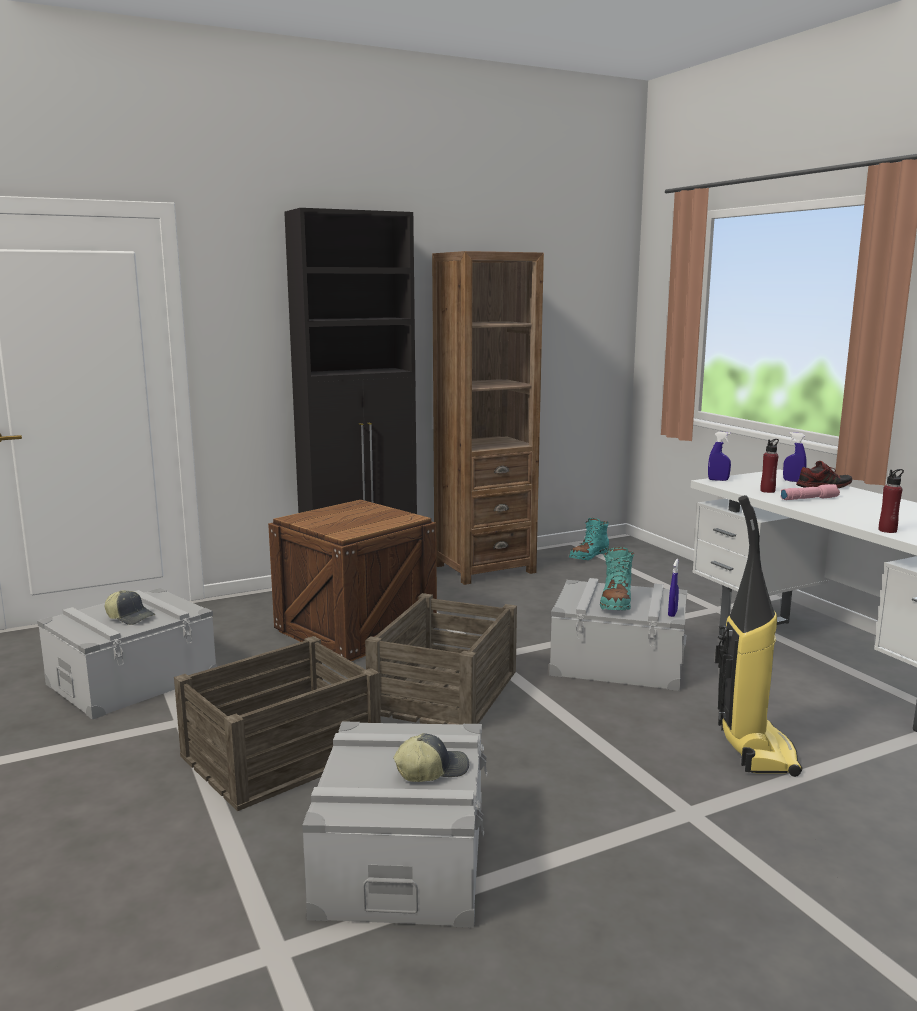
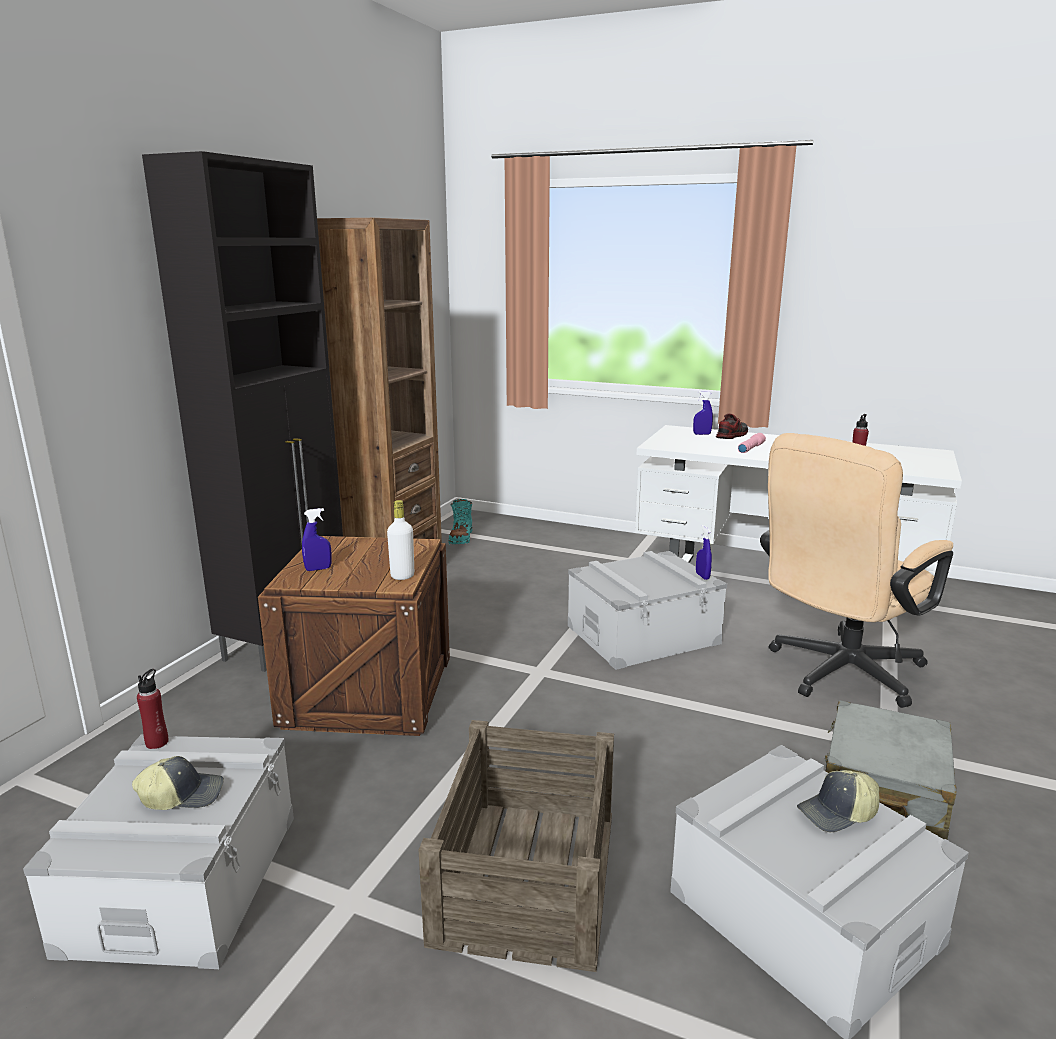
camera: 40 degrees left, 5 degrees up
crate [365,593,517,724] -> none
cap [393,733,469,782] -> cap turned 135 degrees counterclockwise [797,770,880,833]
turquoise boot [600,547,634,610] -> none
blue spray bottle [708,432,731,481] -> blue spray bottle moved to [302,508,332,571]
vacuum cleaner [715,495,802,777] -> beige office chair [760,433,953,708]
red bottle [760,439,779,493] -> red bottle moved to [137,669,169,749]
none -> white bottle [387,500,414,580]
none -> grey suitcase [825,700,957,840]

